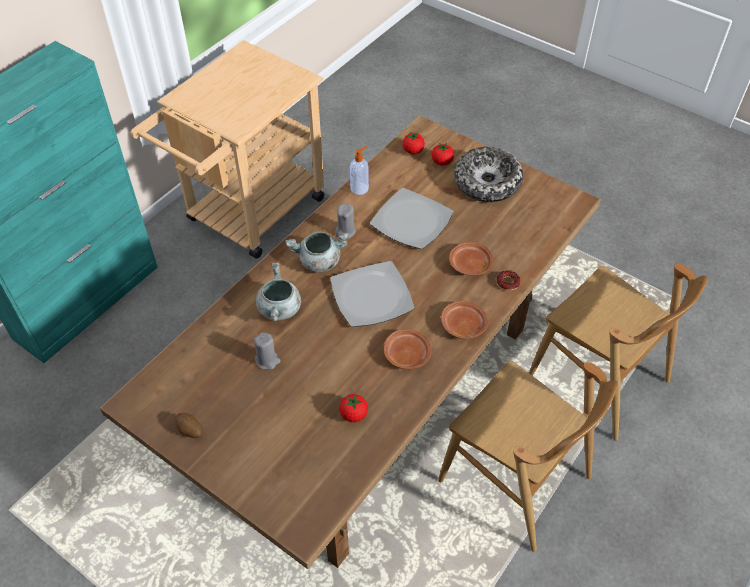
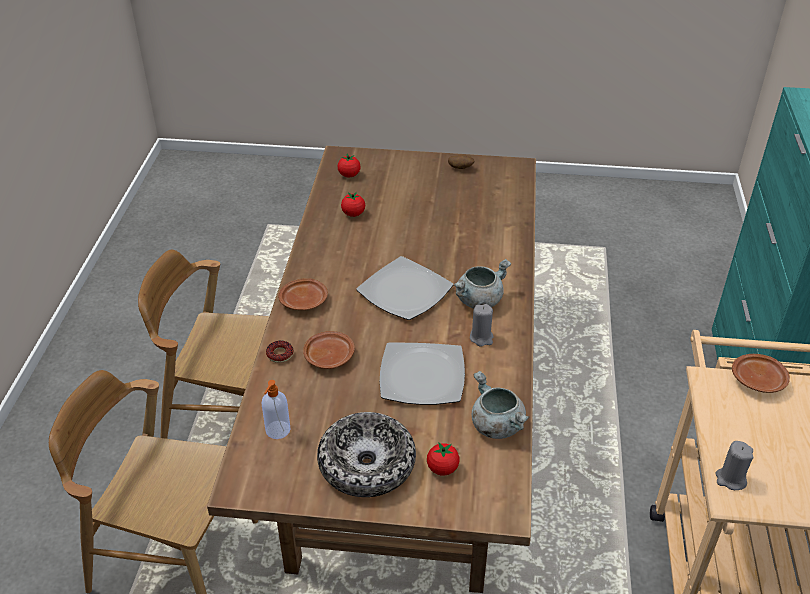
camera: 150 degrees right, 10 degrees down
grey candle [253,332,281,370] -> grey candle moved to [715,441,753,490]
grey cooking pot [256,263,301,322] -> grey cooking pot moved to [472,371,529,439]
soap dispenser [350,146,369,195] -> soap dispenser moved to [261,380,291,439]
brown plate [384,329,431,369] -> brown plate moved to [732,354,790,393]
tomato [403,132,425,154] -> tomato moved to [338,154,361,177]

